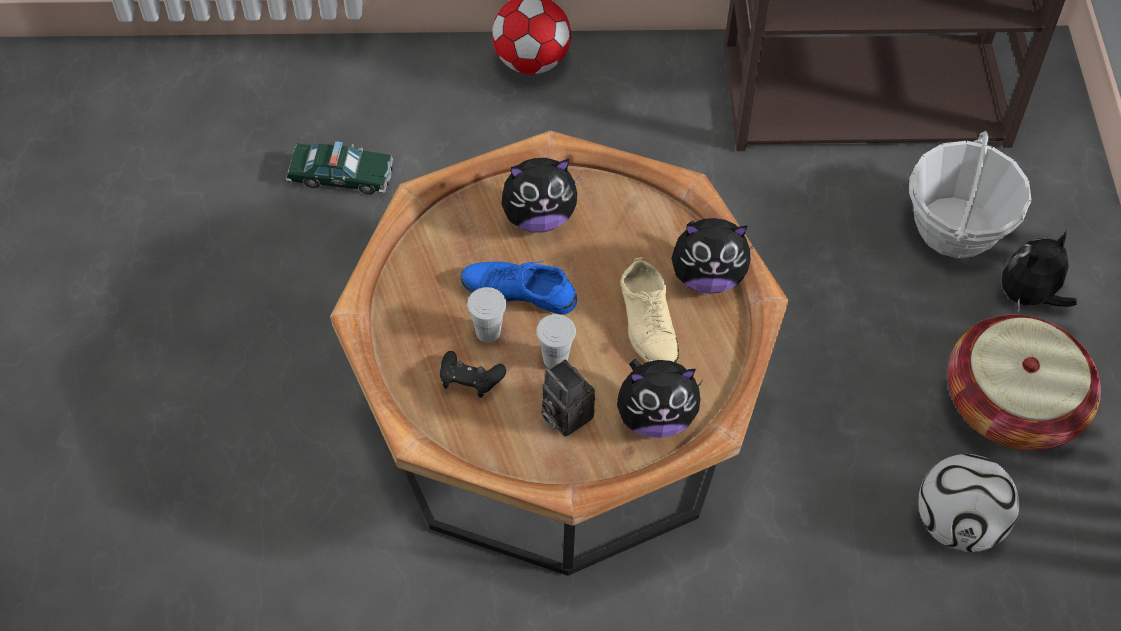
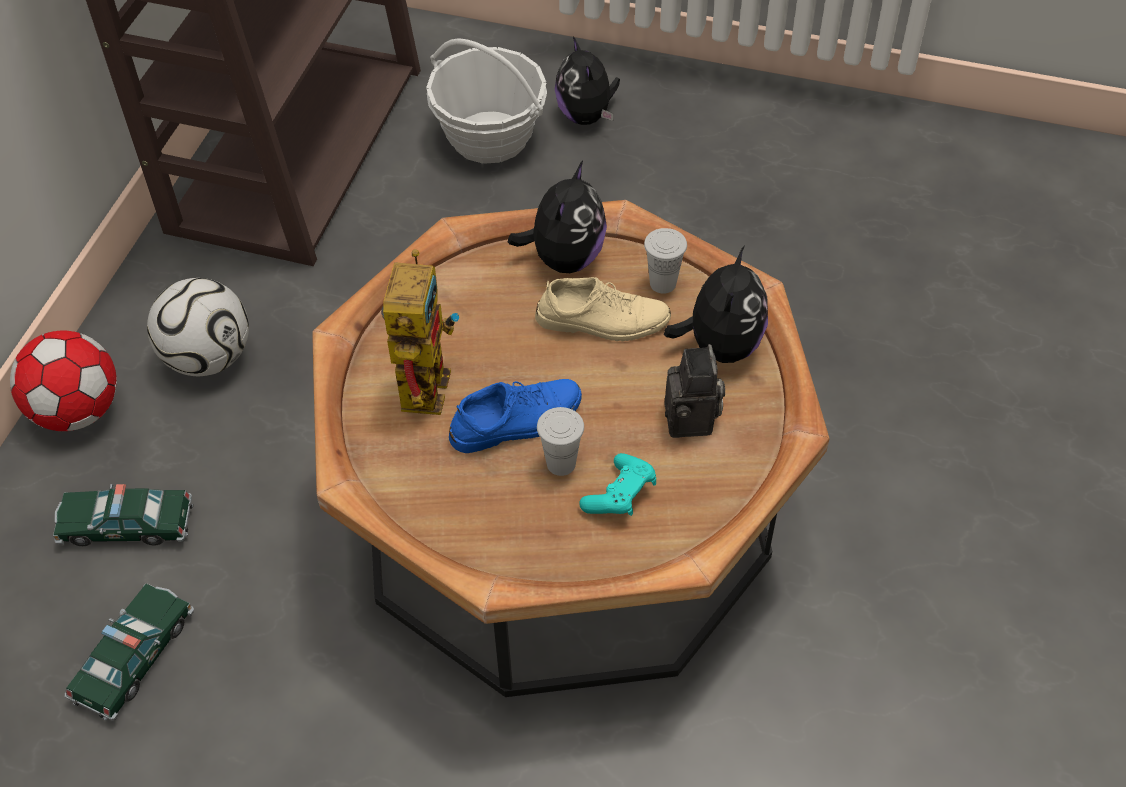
camera: 70 degrees left, 5 degrees down
black game controller [440,351,506,398] -> turquoise game controller [579,453,656,516]
blue shoe [460,260,577,314] -> blue shoe turned 150 degrees counterclockwise [449,379,582,453]
plush toy [501,158,578,233] -> toy robot [381,249,459,415]
white cup [536,314,576,368] -> white cup moved to [644,228,687,294]
camera [541,359,595,437] -> camera turned 75 degrees counterclockwise [664,344,725,438]
football [918,454,1019,552] -> football moved to [147,278,249,376]
basket [947,314,1101,451] -> none
none -> toy car [53,484,193,546]

